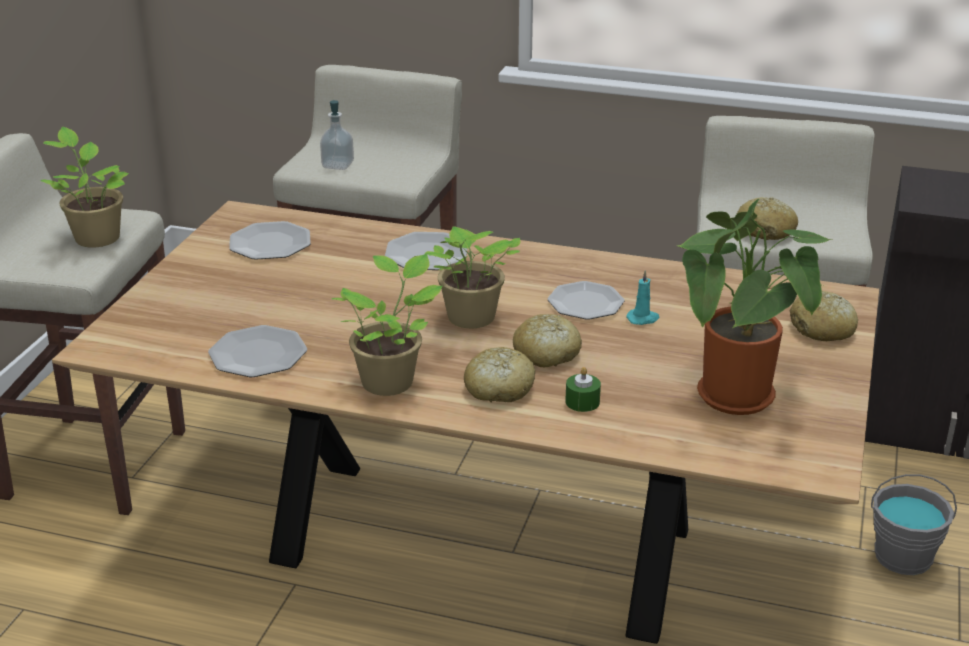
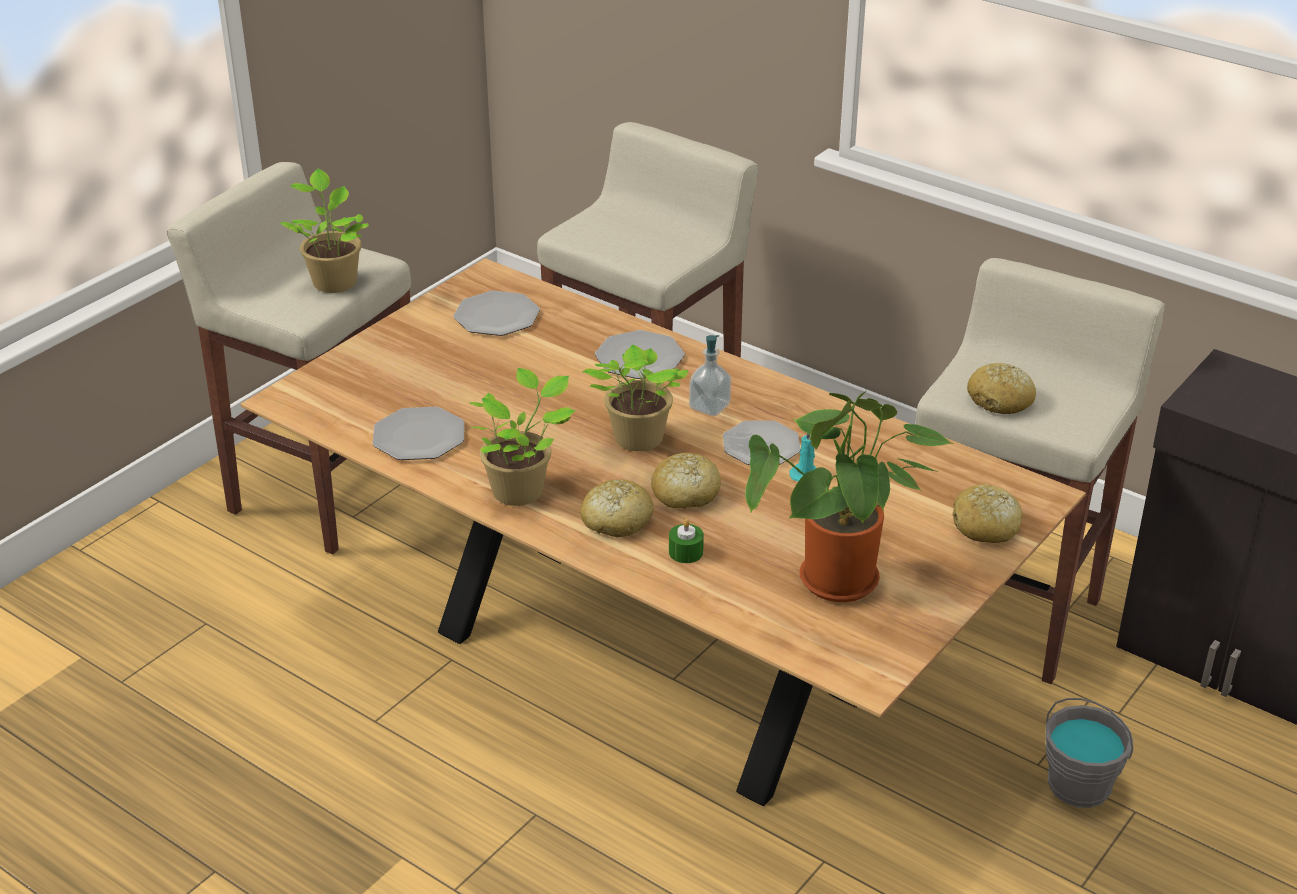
camera: 20 degrees right, 5 degrees up
soap dispenser [320,100,354,170] -> soap dispenser moved to [689,335,731,416]

